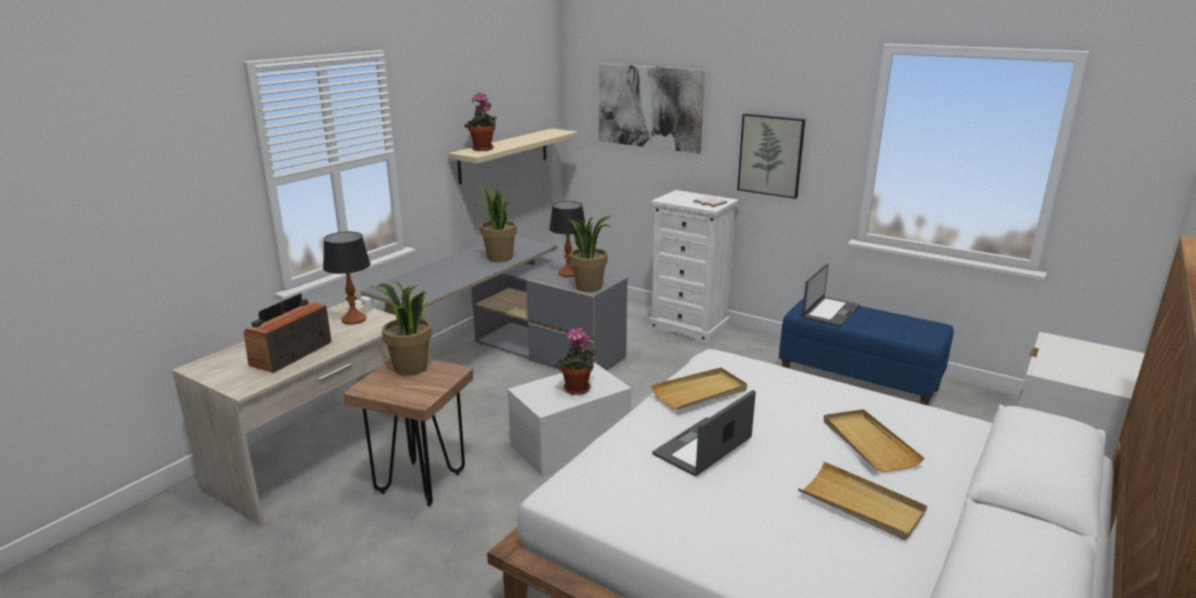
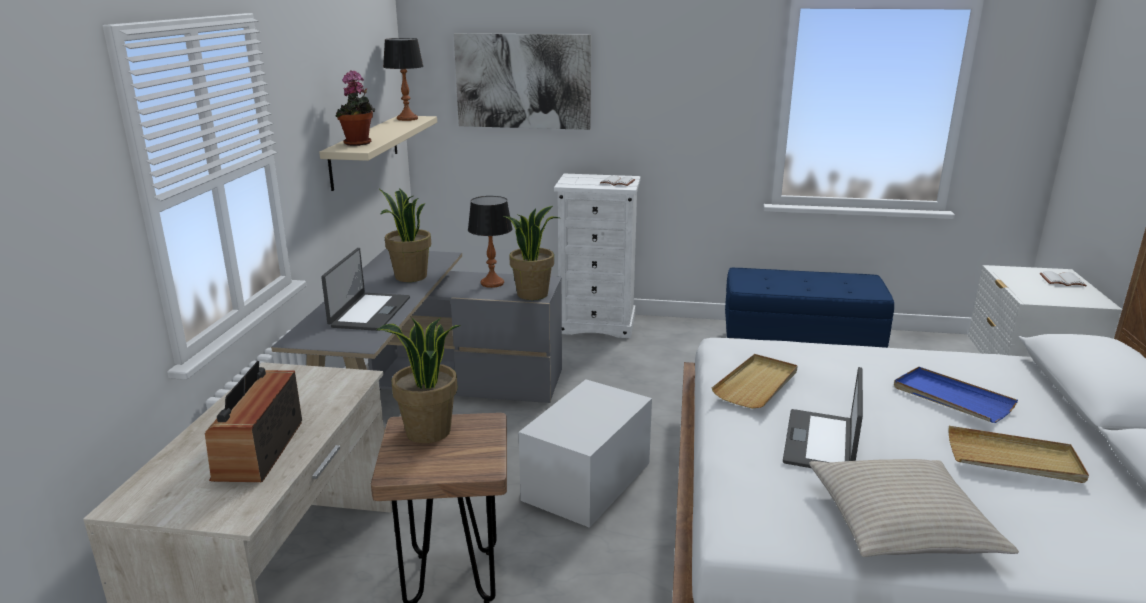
camera: 25 degrees left, 0 degrees up
table lamp [323,232,371,325] -> table lamp moved to [383,38,424,121]
potted plant [555,328,597,395] -> none
picture [737,114,805,199] -> none
laptop [802,264,860,327] -> laptop moved to [321,248,410,331]
beige tray [824,409,924,472] -> blue tray [894,367,1018,423]
none -> beige pillow [809,459,1019,557]
none -> white book [1040,271,1087,286]

